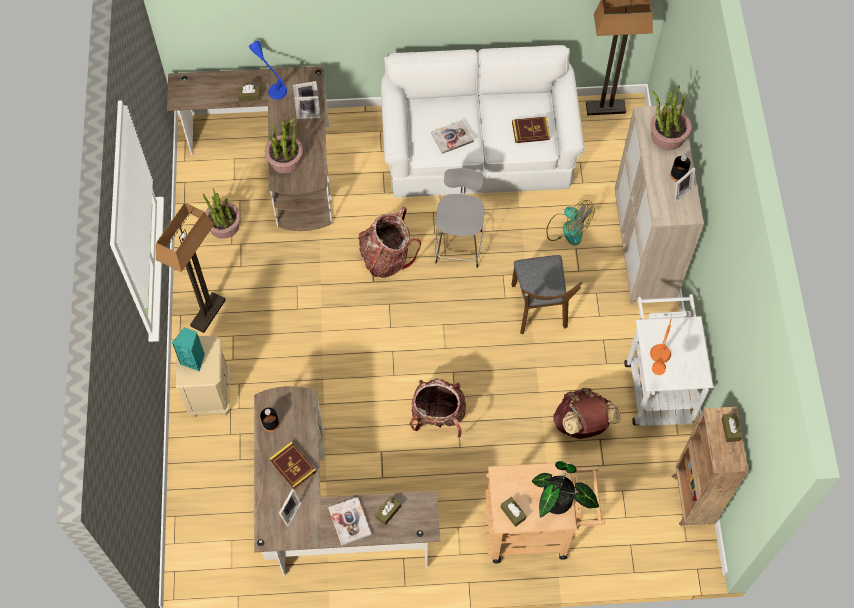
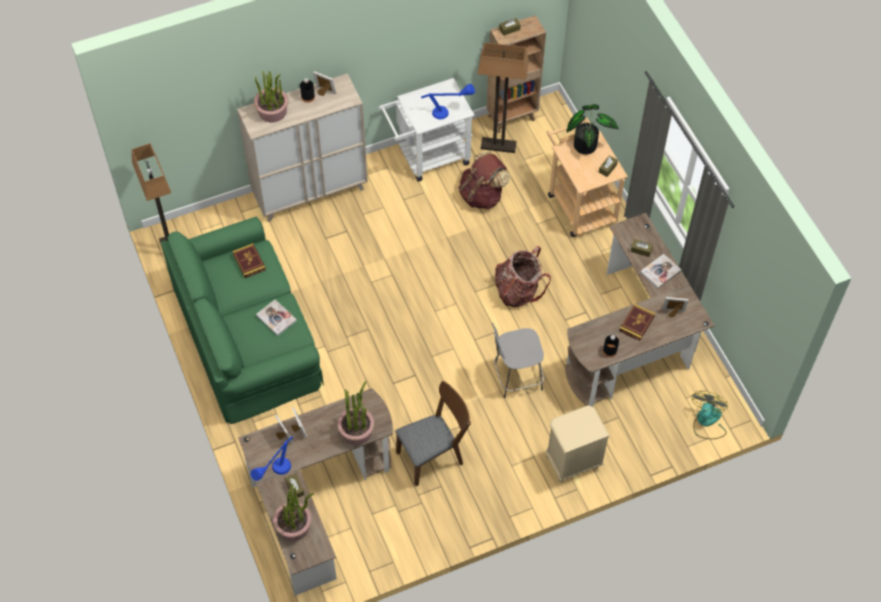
camera: 110 degrees left, 5 degrees down
floor lamp [156,202,226,333] -> floor lamp moved to [477,42,529,153]
turquoise speaker [172,327,205,372] -> none
potted plant [203,189,241,239] -> potted plant moved to [273,484,314,541]
backpack [358,207,421,278] -> none
white sofa [381,45,585,198] -> green sofa [161,217,324,424]
grey stool [435,168,485,268] -> grey stool moved to [492,323,544,398]
brown chair [512,255,583,334] -> brown chair moved to [395,381,471,486]
fan [547,200,595,246] -> fan moved to [692,391,728,439]
orange table lamp [650,318,672,375] -> blue table lamp [421,84,475,119]

